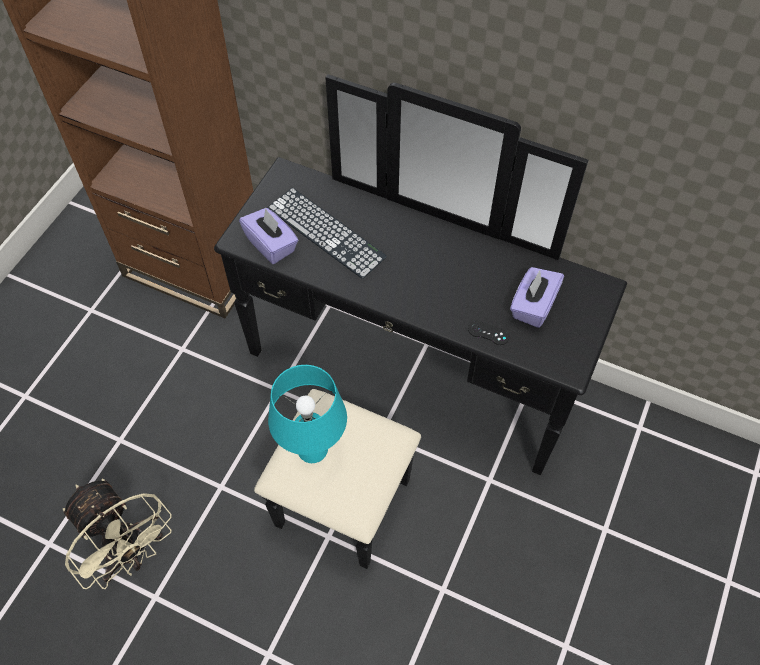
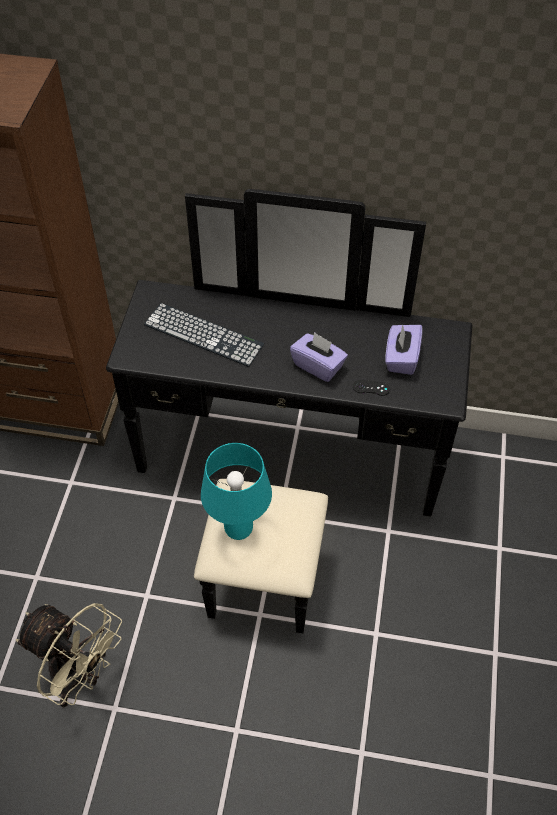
camera: 15 degrees left, 5 degrees down
purple tissue box [239,208,299,264] -> purple tissue box moved to [290,332,348,382]

